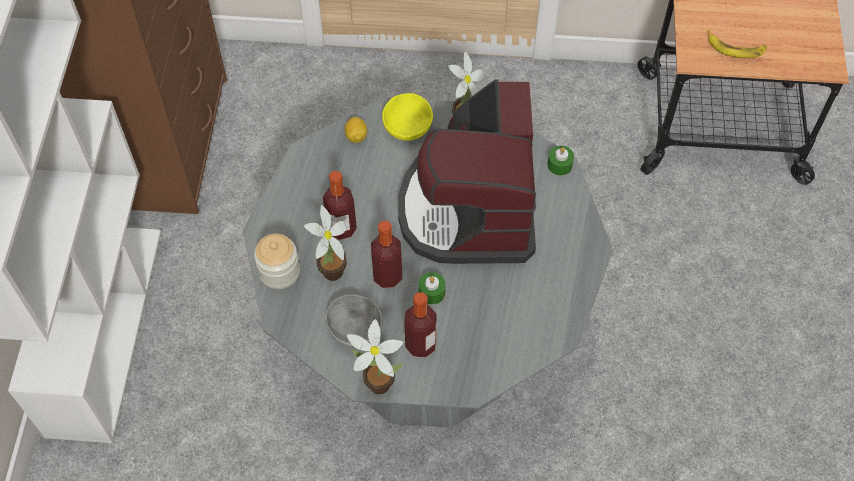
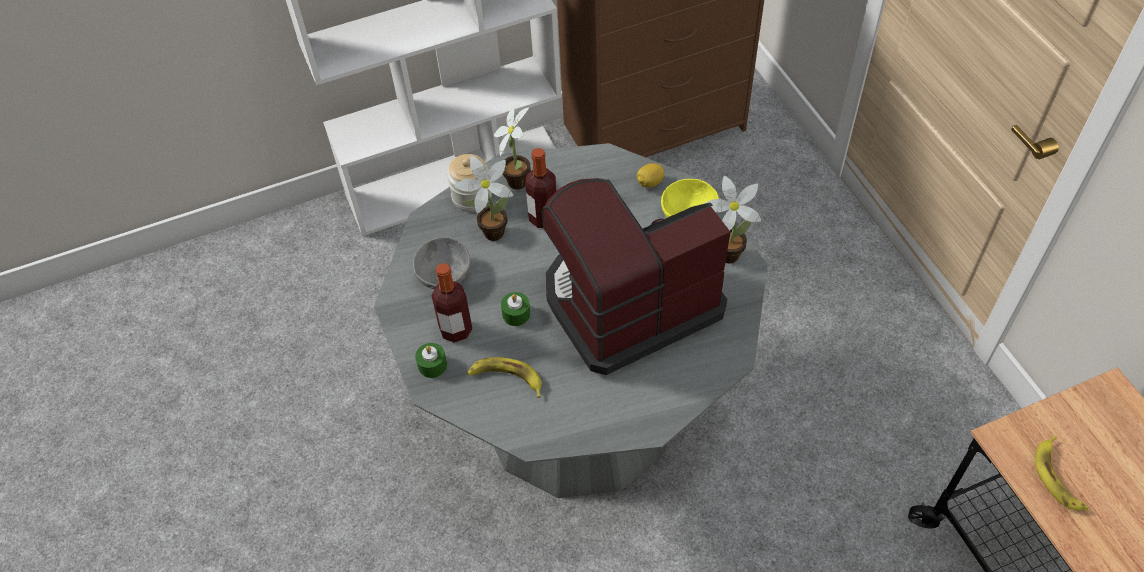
camera: 65 degrees right, 5 degrees down
potted plant [347,319,403,394] -> potted plant moved to [494,107,531,190]
bottle [371,221,402,288] -> none
green candle [547,146,574,176] -> green candle moved to [415,343,447,378]
none -> banana [467,357,542,398]

